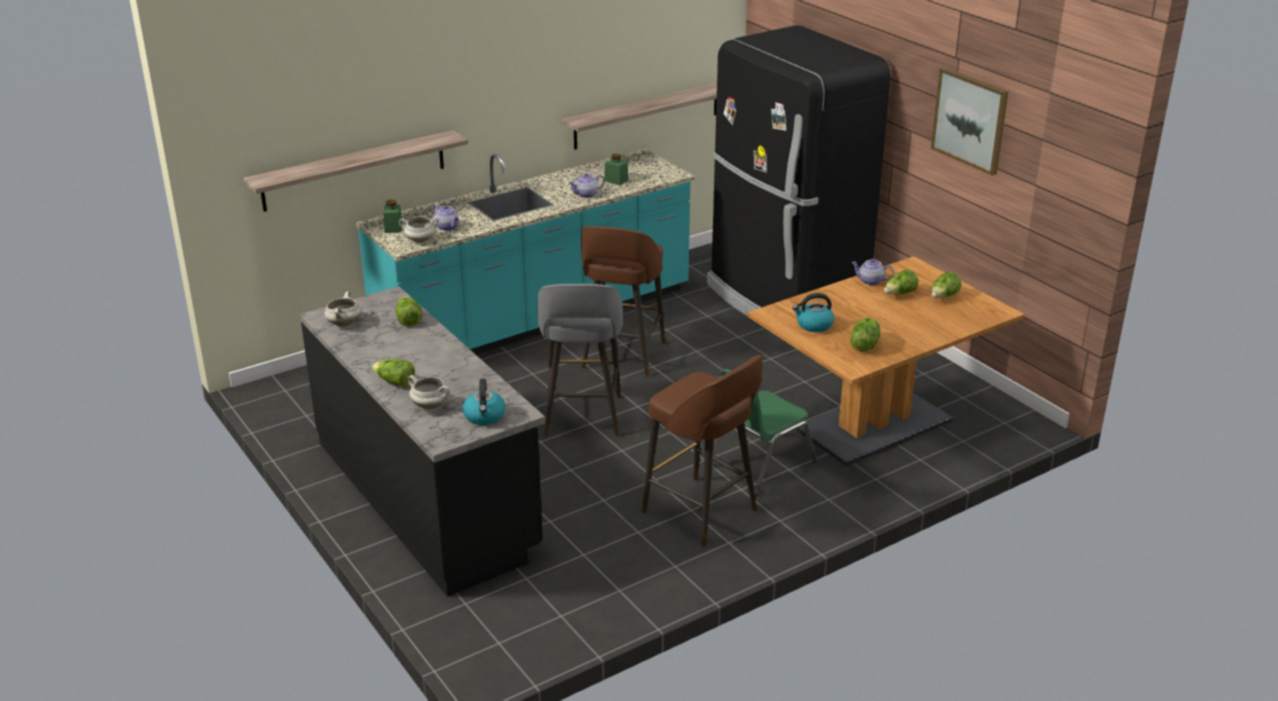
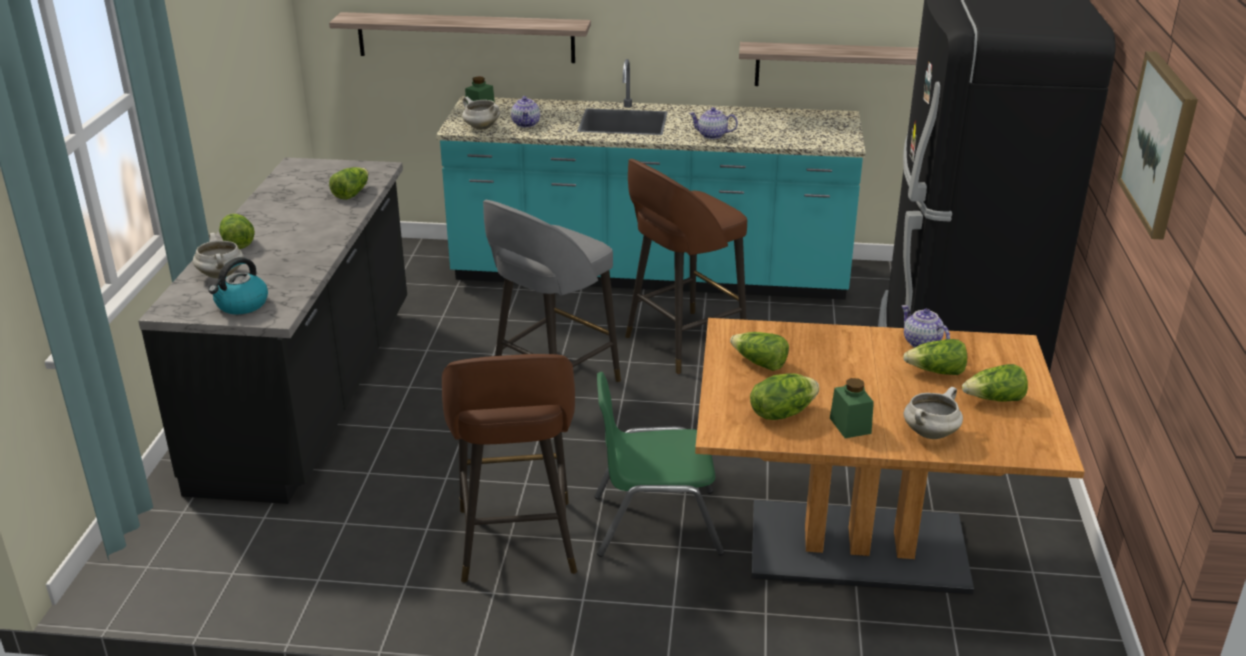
camera: 40 degrees right, 0 degrees up
white cooking pot [324,292,362,327] -> white cooking pot moved to [904,387,963,439]
green jar [604,154,629,185] -> green jar moved to [830,378,874,438]
kettle [792,293,834,332] -> lettuce [730,332,789,371]

